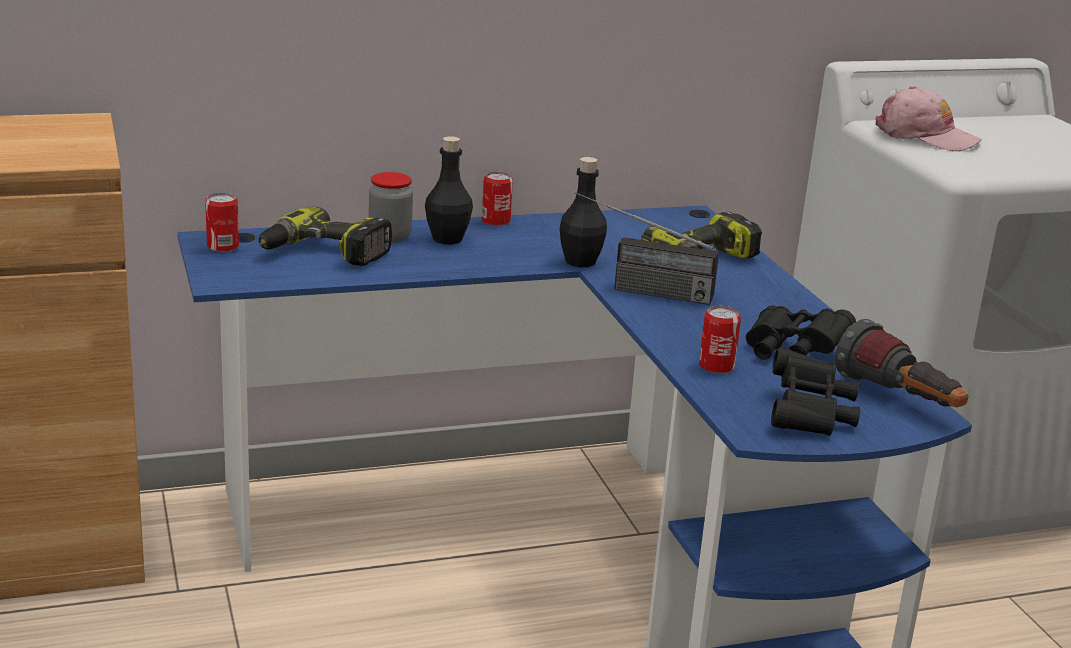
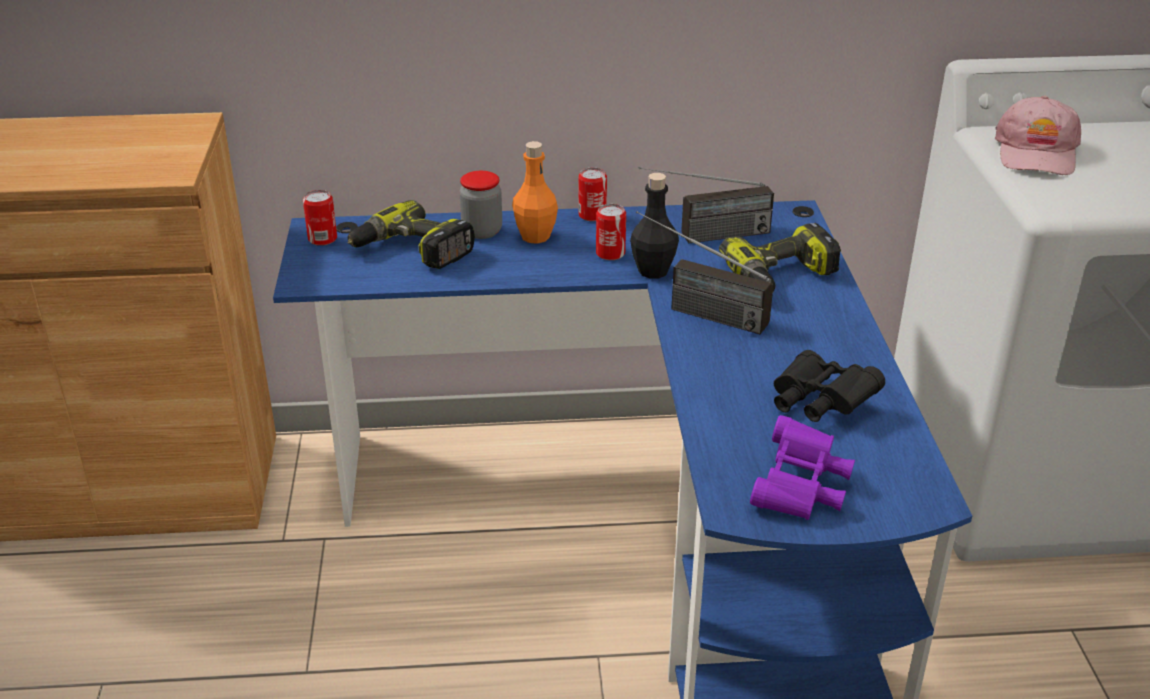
camera: 15 degrees right, 10 degrees up
black bottle [425,136,473,245] -> orange bottle [512,141,558,244]
can [699,306,741,374] -> can moved to [596,204,626,260]
black binoculars [771,348,860,436] -> purple binoculars [750,415,855,520]
flashlight [835,319,968,407] -> none
pink cap [875,86,982,152] -> pink cap turned 60 degrees clockwise [995,96,1081,175]
none -> radio [638,167,774,244]

